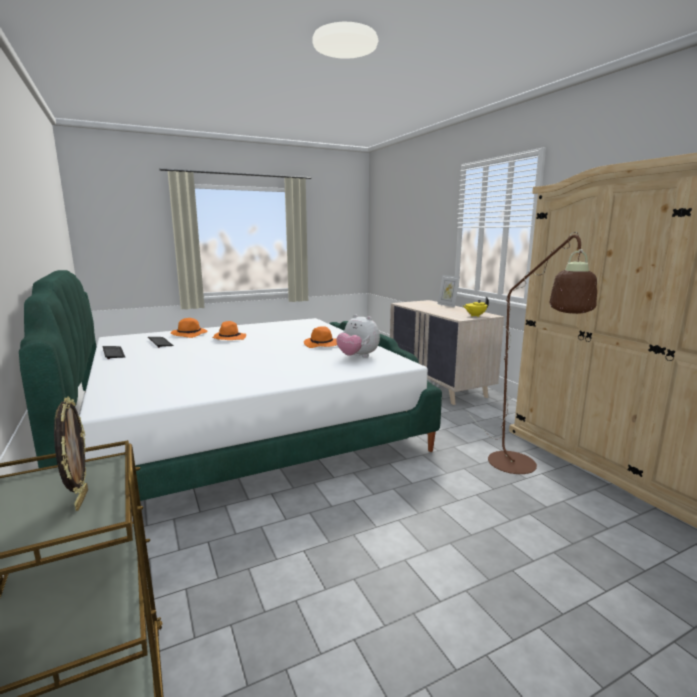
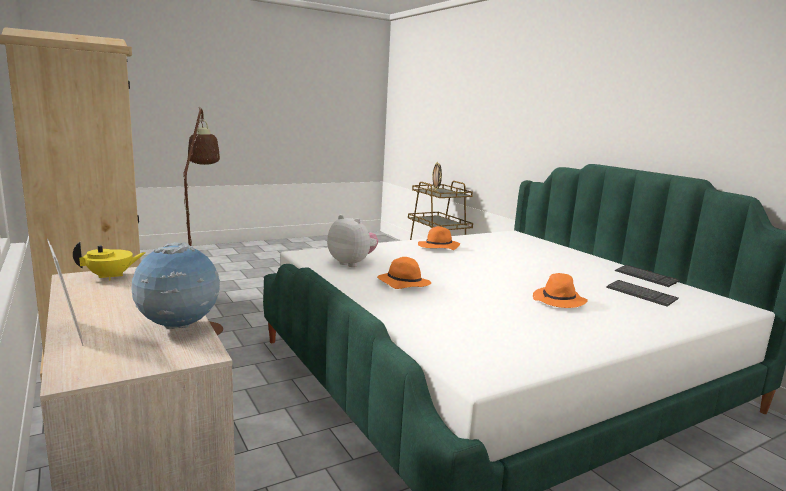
camera: 175 degrees right, 0 degrees up
orange hat [171,318,207,338] -> orange hat moved to [418,226,460,250]
none -> globe [131,242,220,329]

